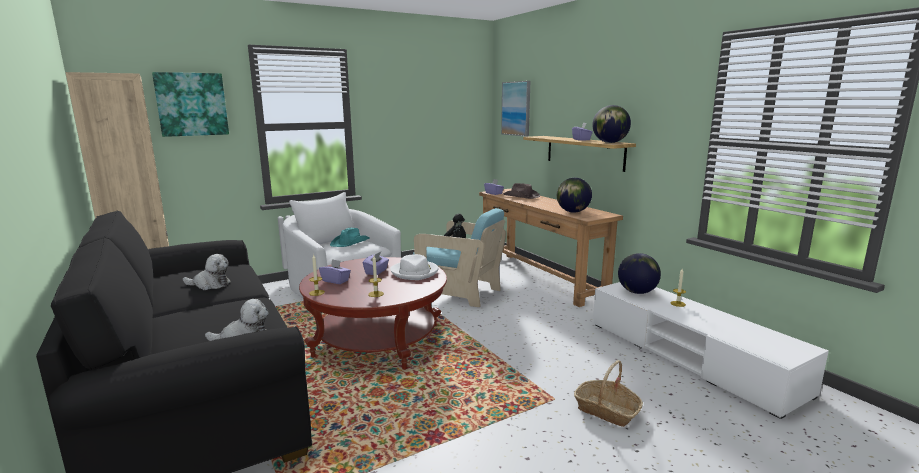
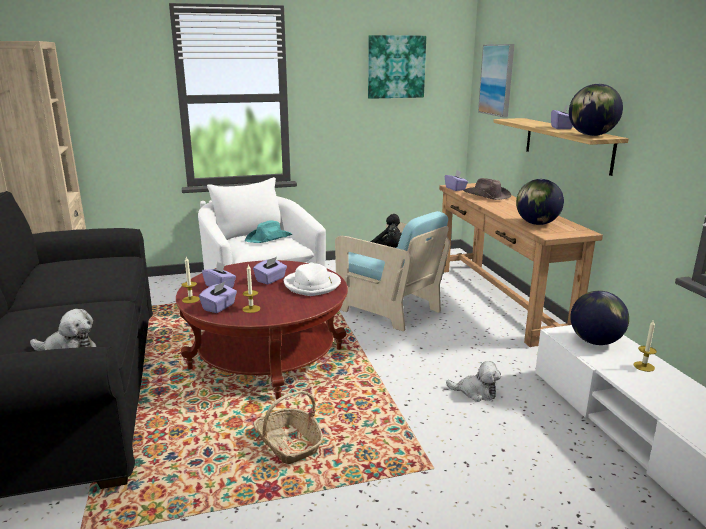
camera: 15 degrees right, 5 degrees up
picture [152,72,229,137] -> picture moved to [368,35,426,99]
plush toy [183,254,231,290] -> plush toy moved to [446,361,501,402]
basket [574,360,643,427] -> basket moved to [254,391,323,464]
none -> purple tissue box [199,282,237,313]

